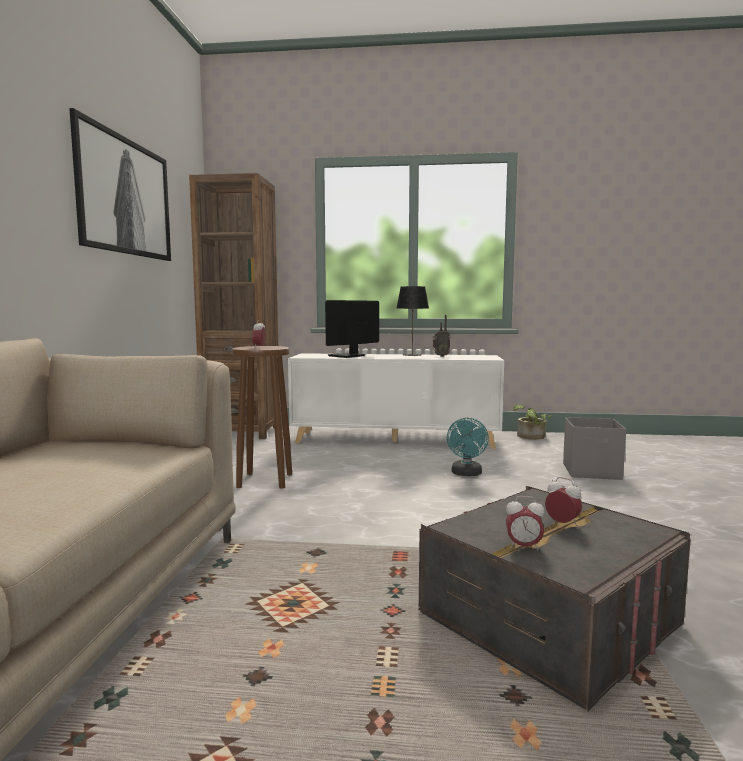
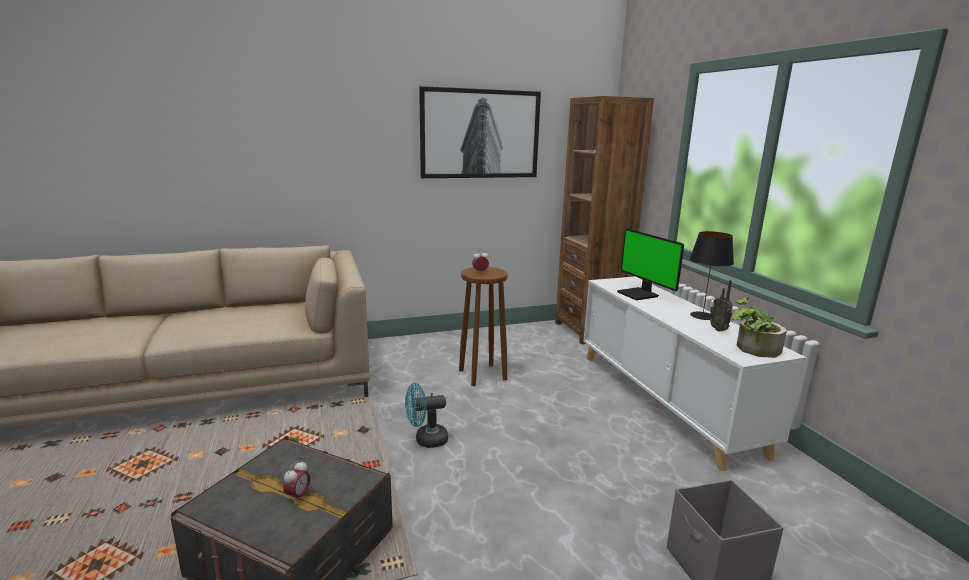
camera: 65 degrees right, 10 degrees up
monitor [325,300,379,358] -> monitor turned 135 degrees counterclockwise [617,228,684,301]
turquoise fan [447,418,489,476] -> turquoise fan moved to [405,383,448,448]
alarm clock [506,496,545,551] -> none
potted plant [513,404,552,440] -> potted plant moved to [732,297,787,358]

